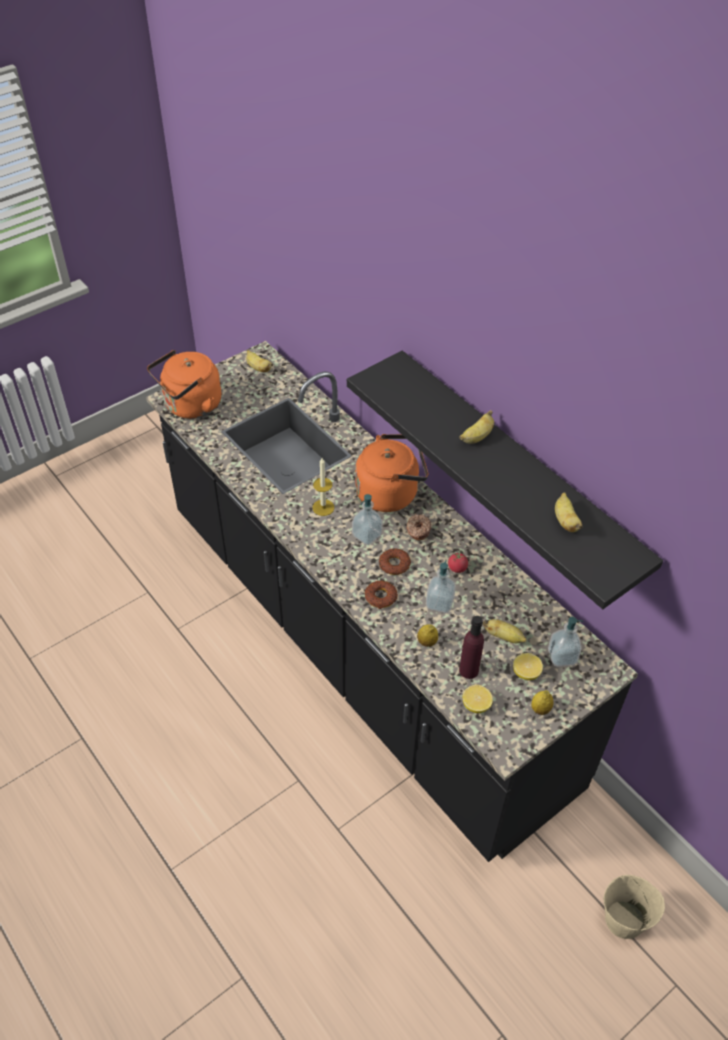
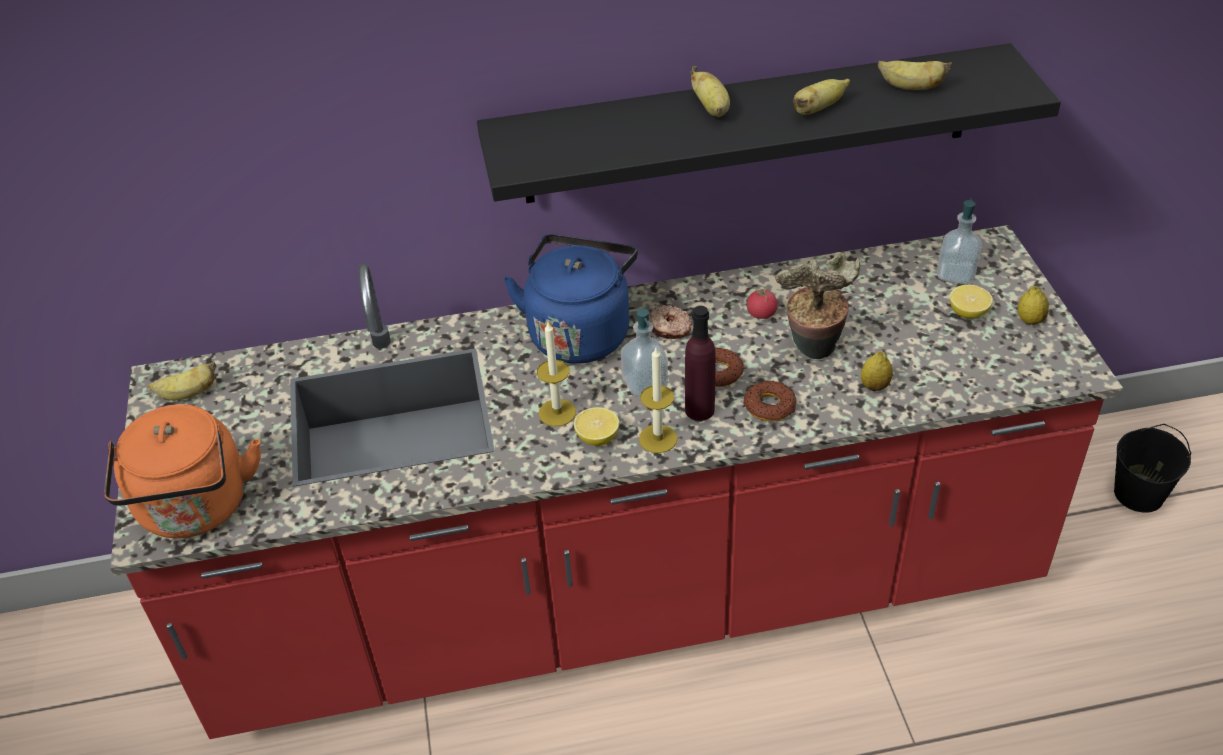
camera: 60 degrees left, 5 degrees down
black counter [146,341,638,862] -> red counter [110,225,1123,739]
orange kettle [355,434,428,512] -> blue kettle [504,234,638,363]
soap dispenser [426,560,456,613] -> potted plant [775,252,861,359]
purple bottle [459,616,484,679] -> purple bottle moved to [685,306,716,421]
lemon [462,685,493,713] -> lemon moved to [574,407,619,446]
banana [483,619,526,643] -> banana moved to [793,79,850,115]
beige bucket [603,875,665,939] -> black bucket [1114,424,1191,513]
none -> candle [639,348,678,453]

